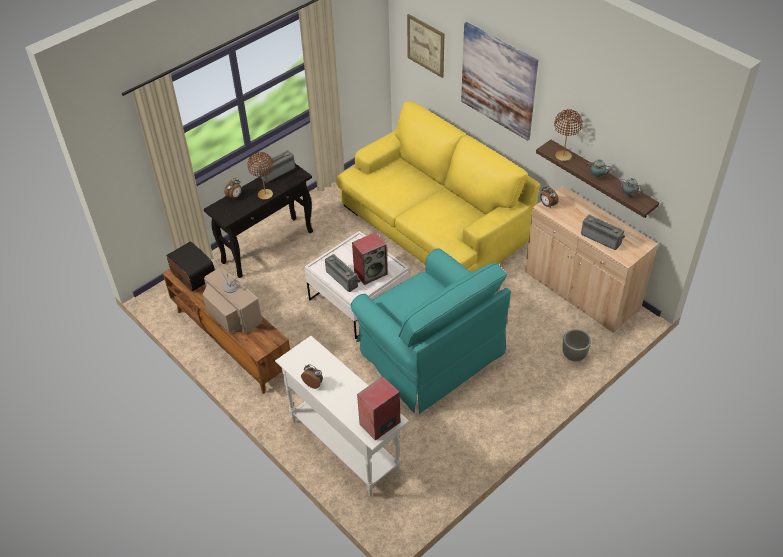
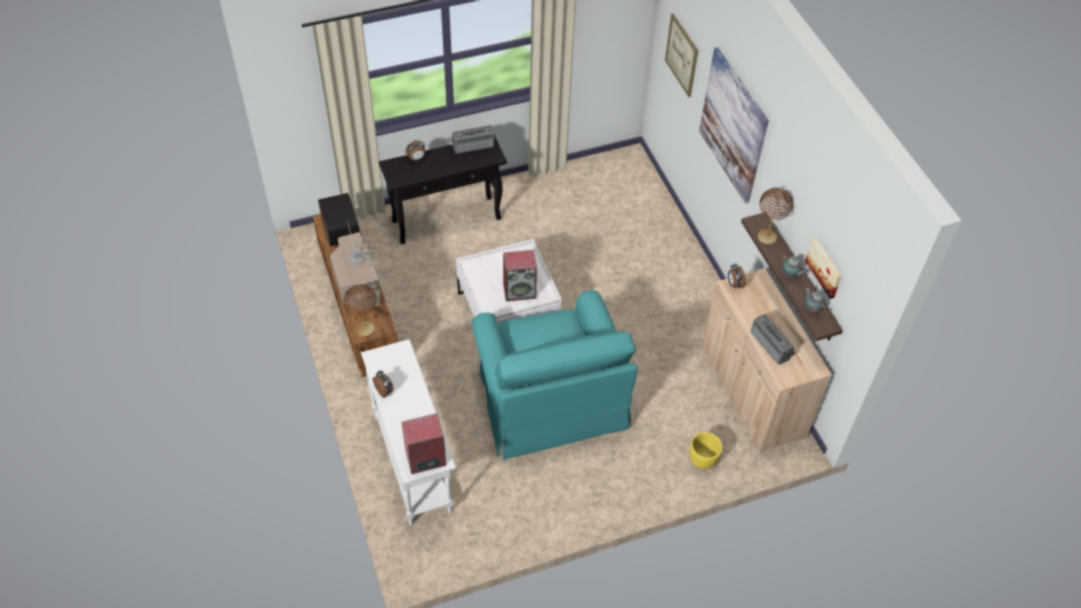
camera: 20 degrees right, 5 degrees up
brown table lamp [247,152,274,200] -> brown table lamp moved to [344,284,376,336]
radio [325,254,361,292] -> none
yellow sofa [336,101,540,272] -> none
grey planter [562,329,591,361] -> yellow planter [689,432,723,469]
none -> picture [805,238,842,299]

